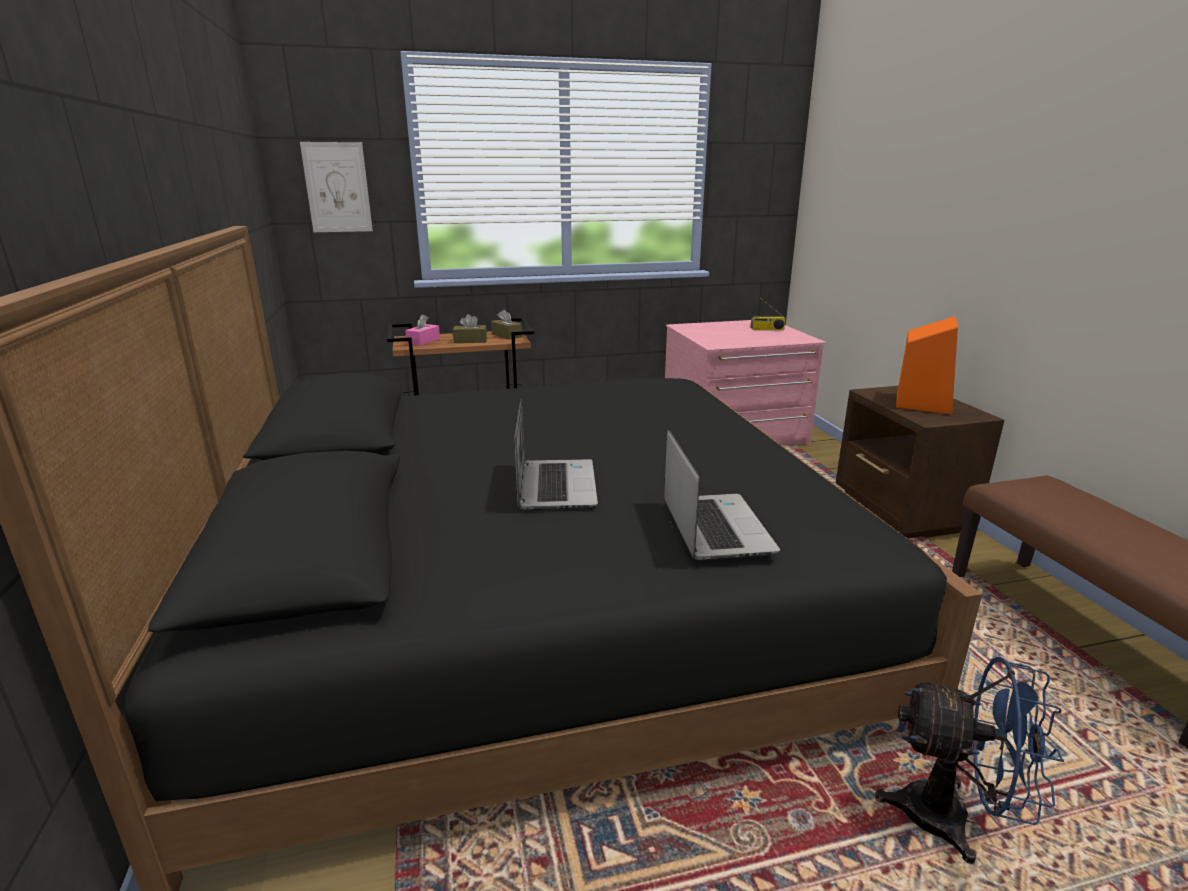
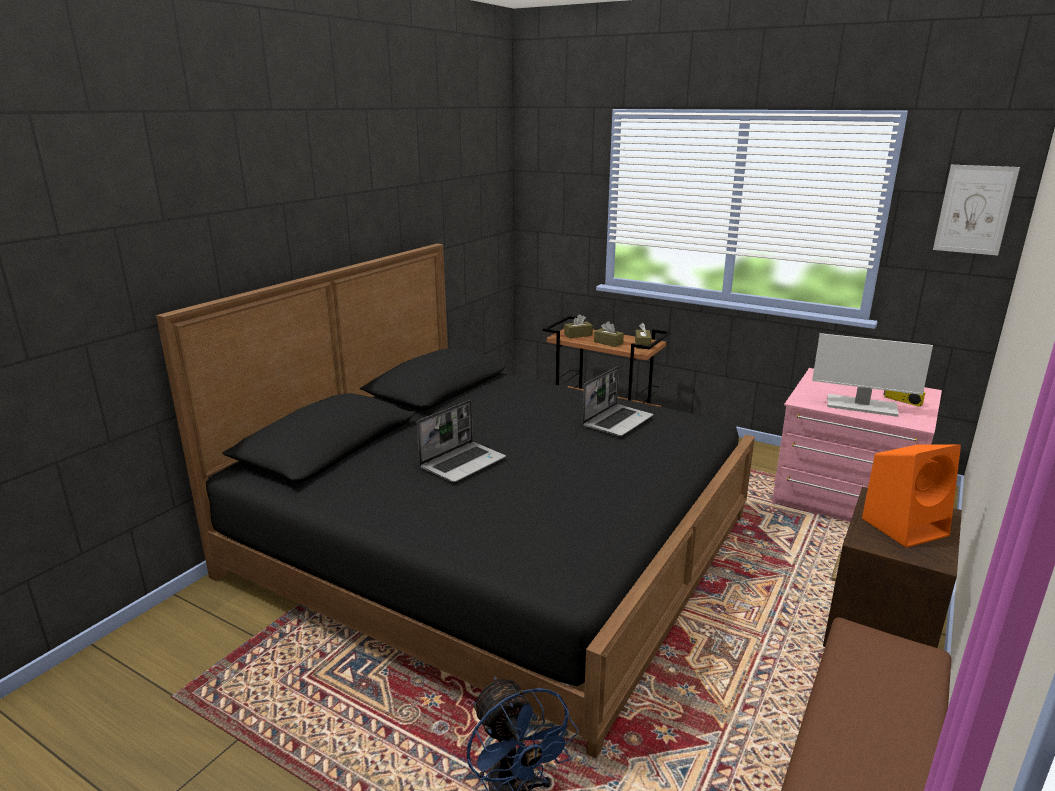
camera: 45 degrees right, 0 degrees up
picture [300,142,373,232] -> picture moved to [933,165,1020,256]
pink tissue box [405,314,440,346] -> brown tissue box [564,314,593,338]
laptop [664,430,780,560] -> laptop moved to [582,366,653,436]
none -> monitor [812,333,933,417]

